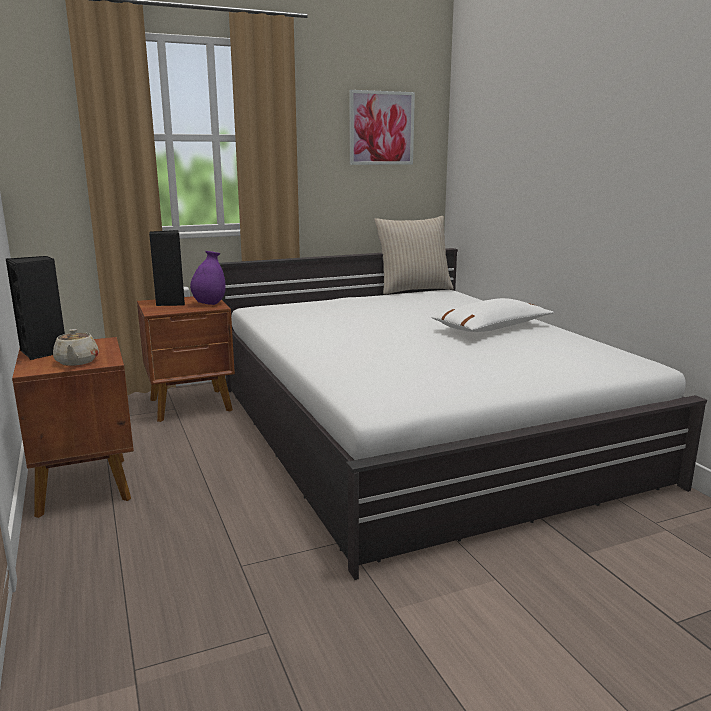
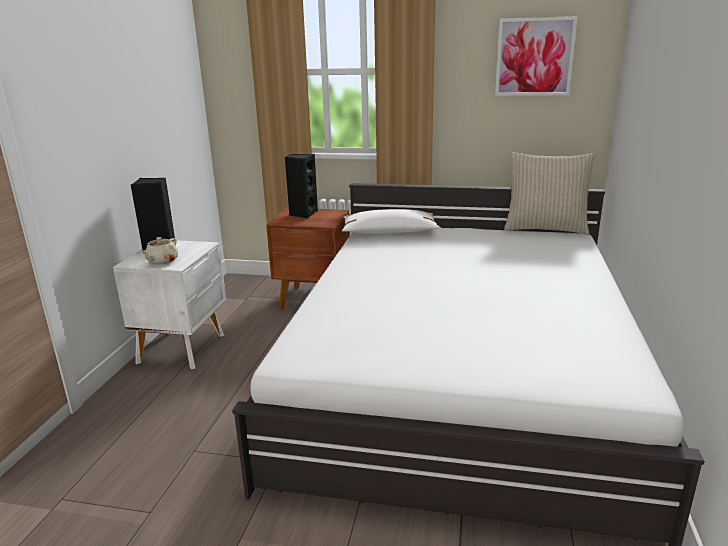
camera: 35 degrees right, 5 degrees up
brown nightstand [12,337,134,518] -> white nightstand [113,240,226,370]
purple vase [190,251,226,305] -> none
white pillow [431,298,553,332] -> white pillow moved to [342,209,440,234]

